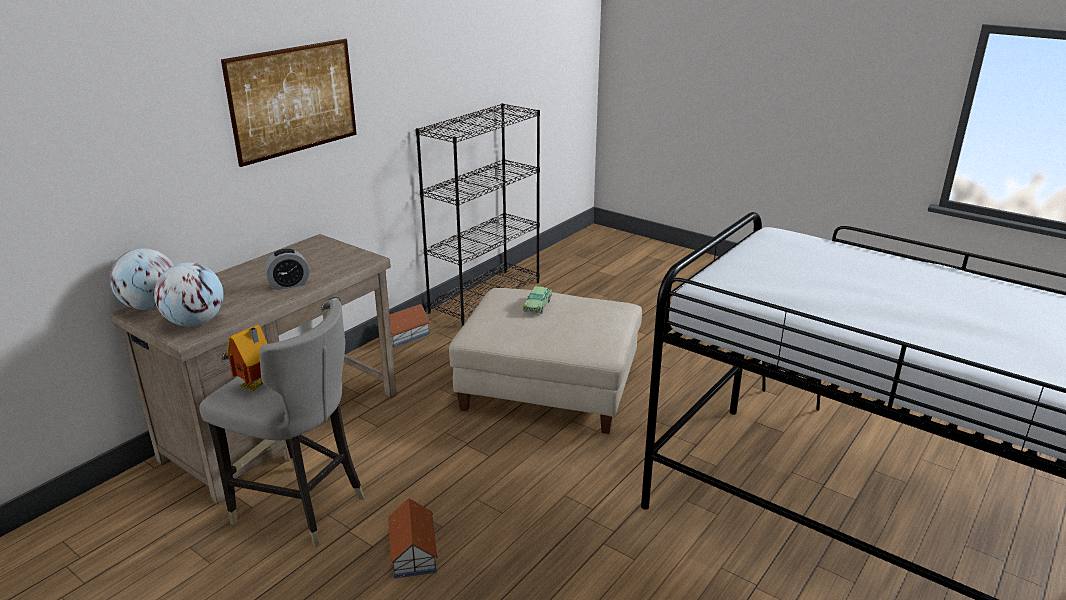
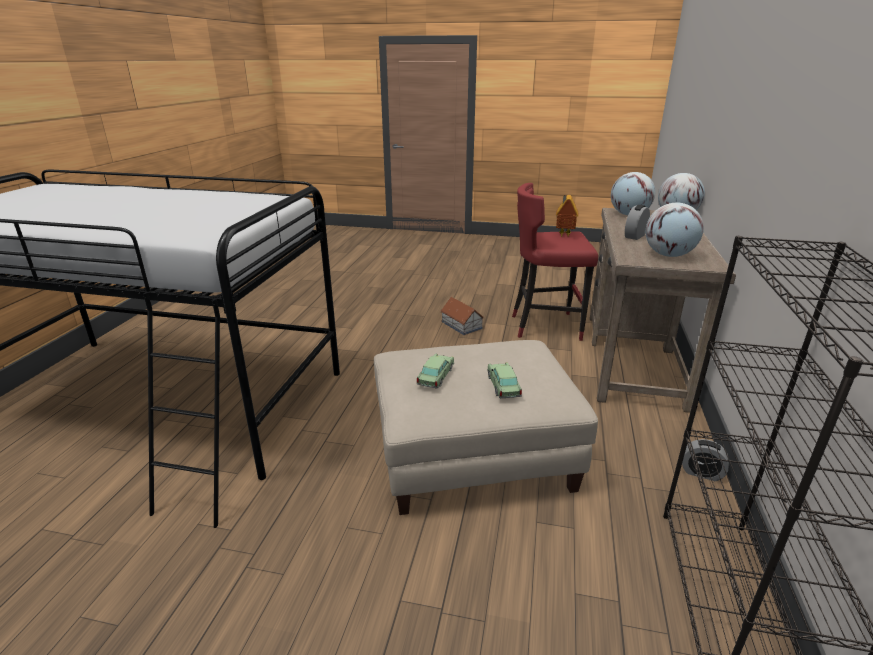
camera: 155 degrees right, 0 degrees up
grey stool [199,299,365,547] -> red stool [512,183,598,341]
picture [221,39,357,167] -> none
toy house [377,304,431,348] -> alarm clock [682,439,729,481]
none -> toy car [417,353,454,388]
none -> globe [646,203,704,257]

